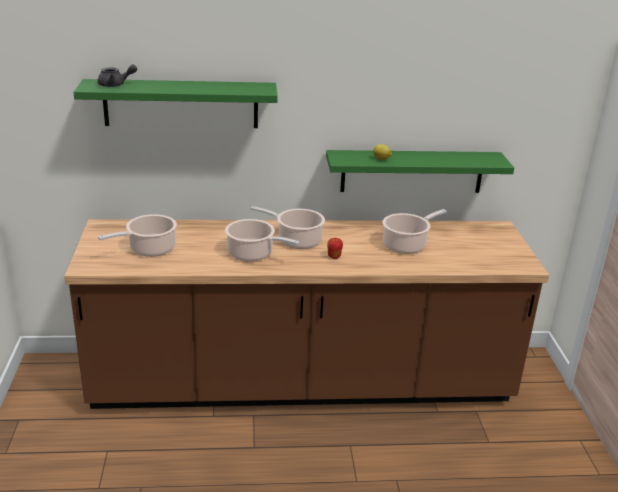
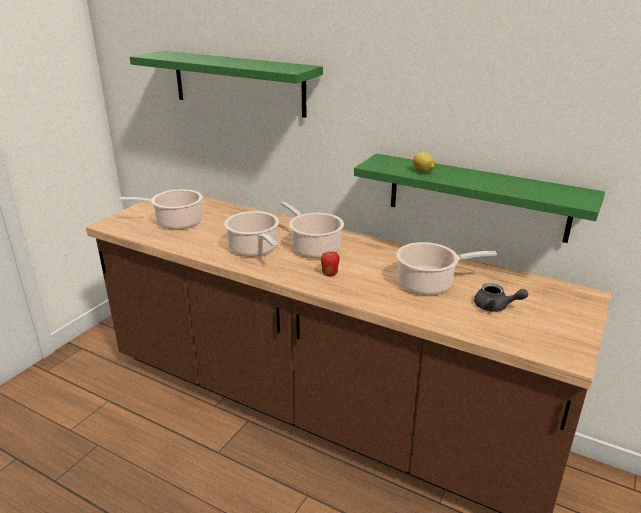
camera: 35 degrees right, 0 degrees up
grey teapot [98,64,137,87] -> grey teapot moved to [474,283,528,312]

